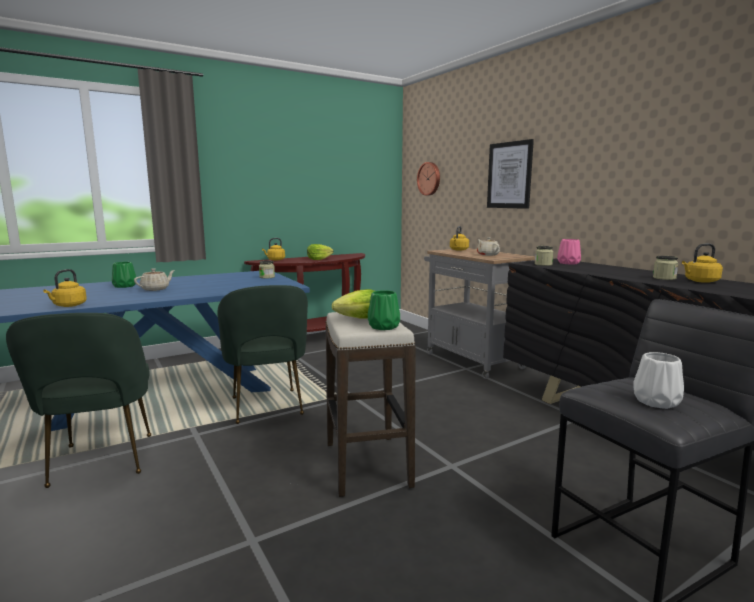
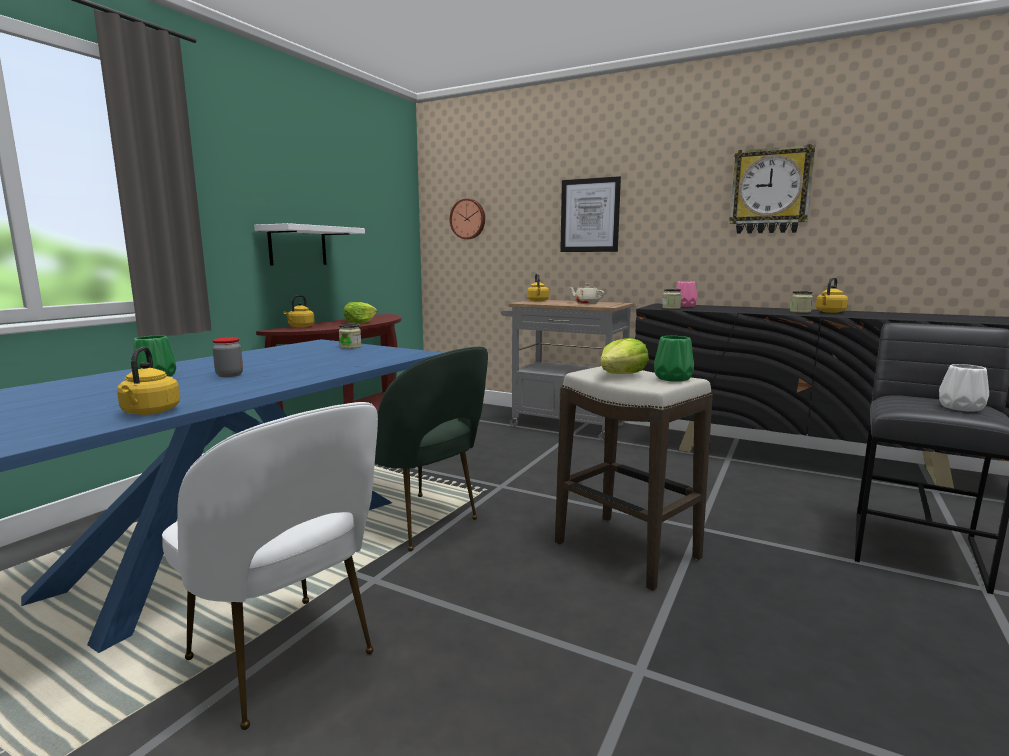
camera: 30 degrees left, 0 degrees up
green chair [6,313,151,488] -> white chair [162,402,378,730]
beige teapot [134,268,175,291] -> jar [212,337,243,377]
none -> white shelf [254,223,365,266]
none -> wall clock [729,144,815,234]

